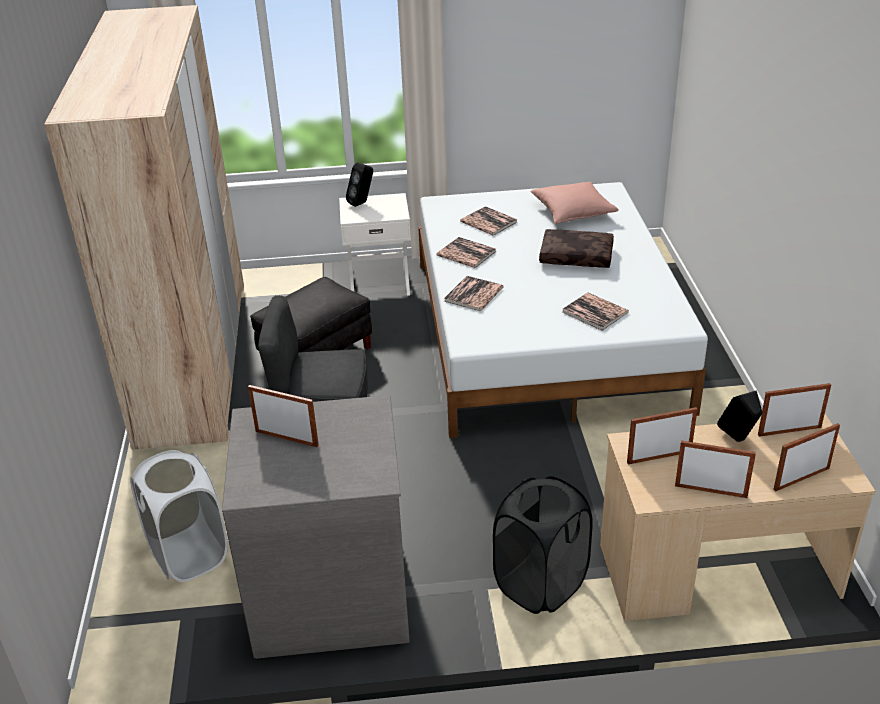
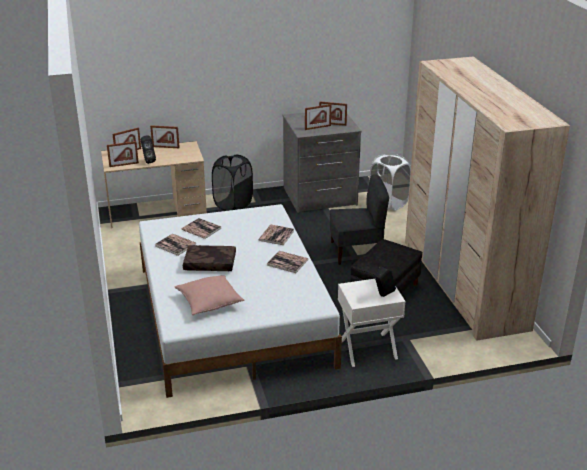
camera: 170 degrees right, 5 degrees down
book [460,206,518,236] -> book moved to [155,234,196,256]
picture frame [627,407,697,464] -> picture frame moved to [305,104,331,130]

